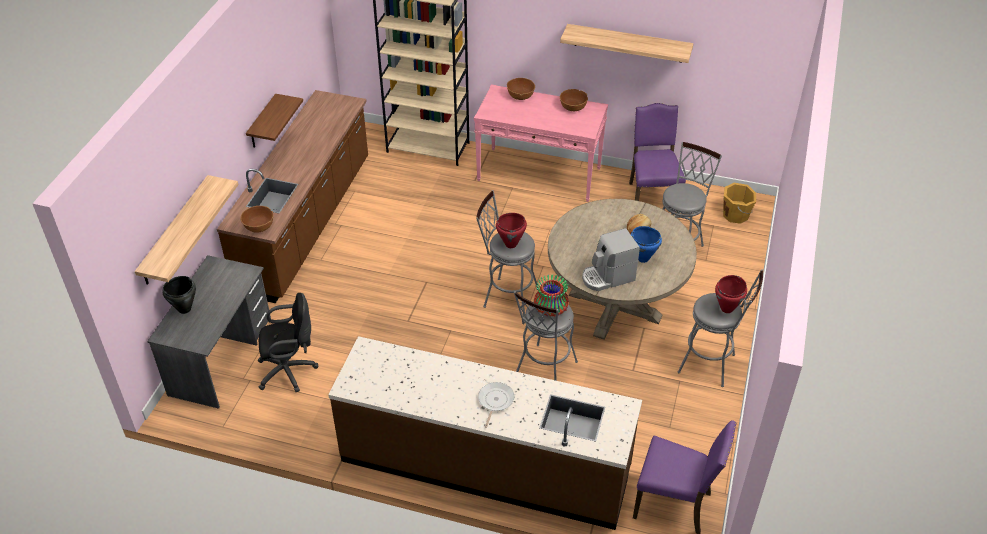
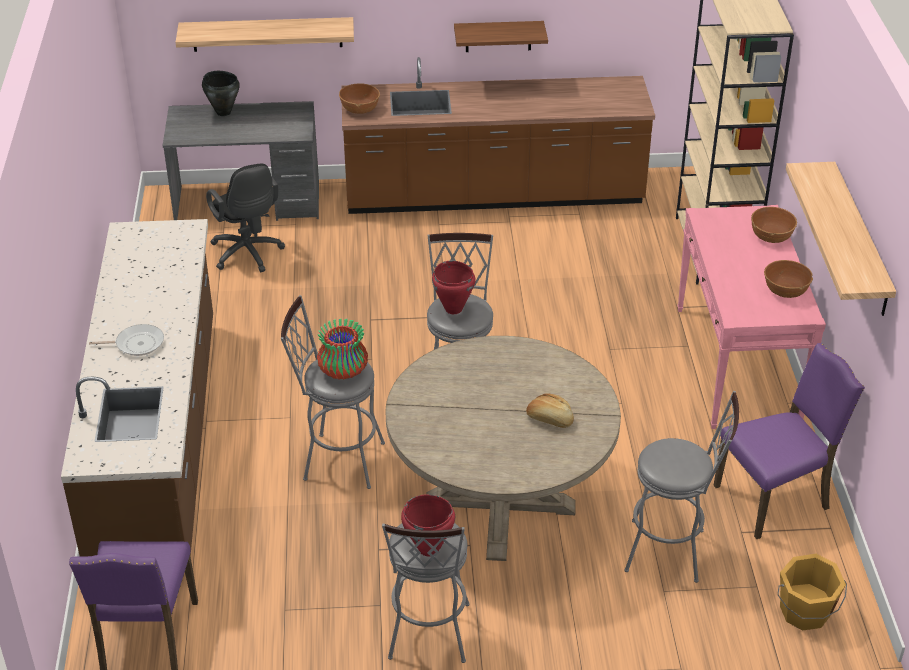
camera: 70 degrees right, 5 degrees down
coffee machine [582,228,640,291] -> none
blue cooking pot [631,226,662,263] -> none

